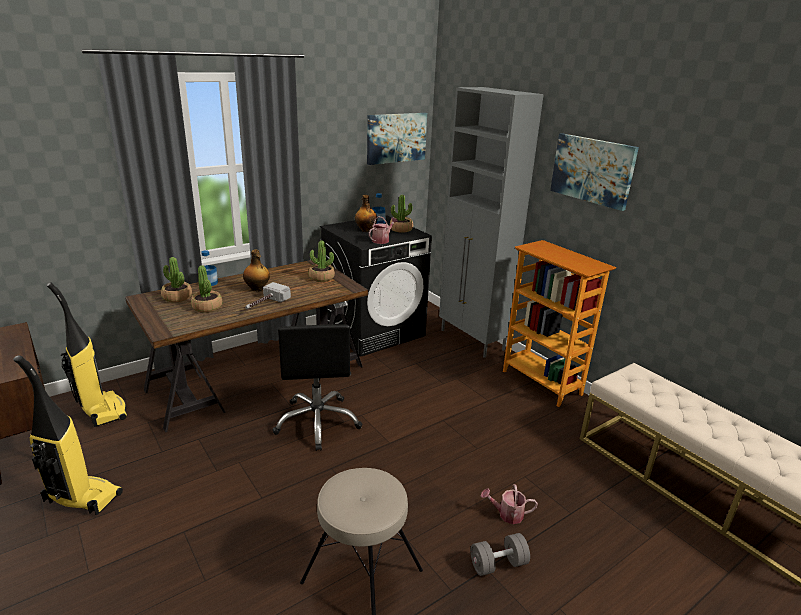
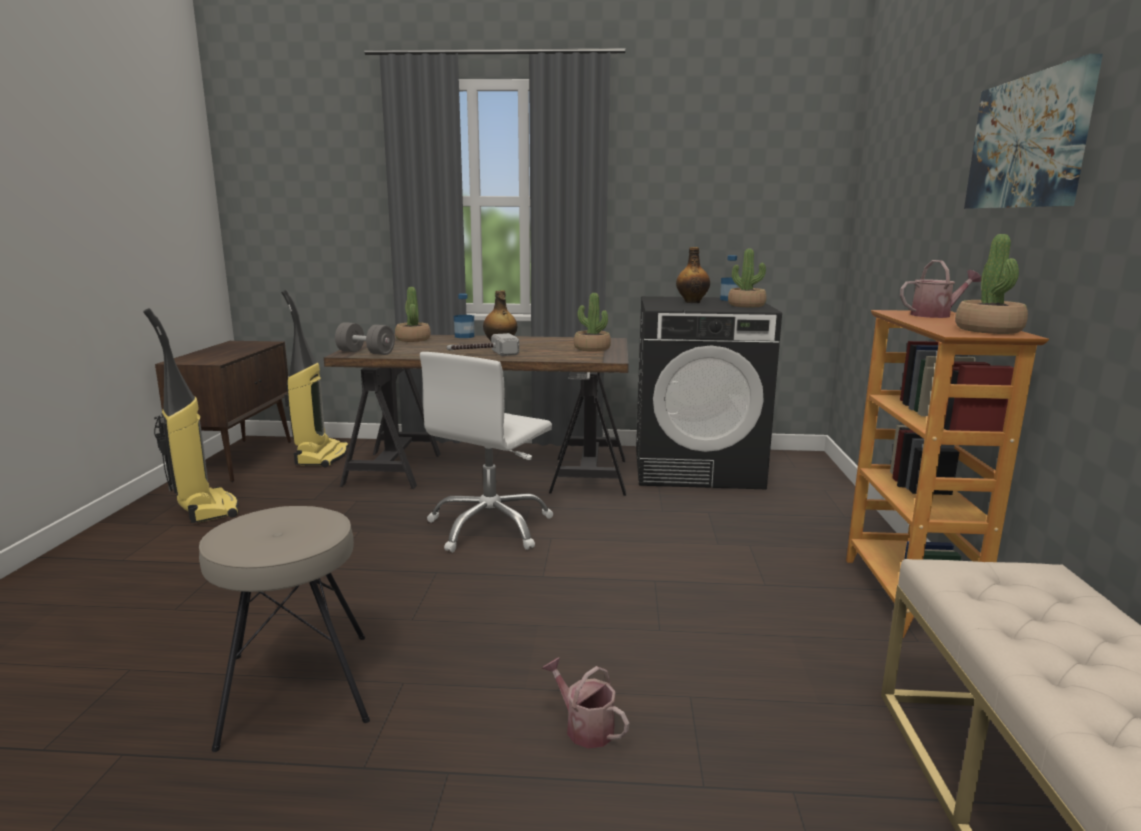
camera: 40 degrees right, 10 degrees down
potted plant [191,266,222,313] -> potted plant moved to [955,234,1028,334]
black office chair [272,324,362,451] -> white office chair [420,352,553,552]
picture [367,113,427,165] -> none
watering can [369,216,398,244] -> watering can moved to [900,260,982,318]
grey cabinet [439,87,544,358] -> none
grey dumbbell [471,533,530,576] -> grey dumbbell moved to [335,322,395,355]

